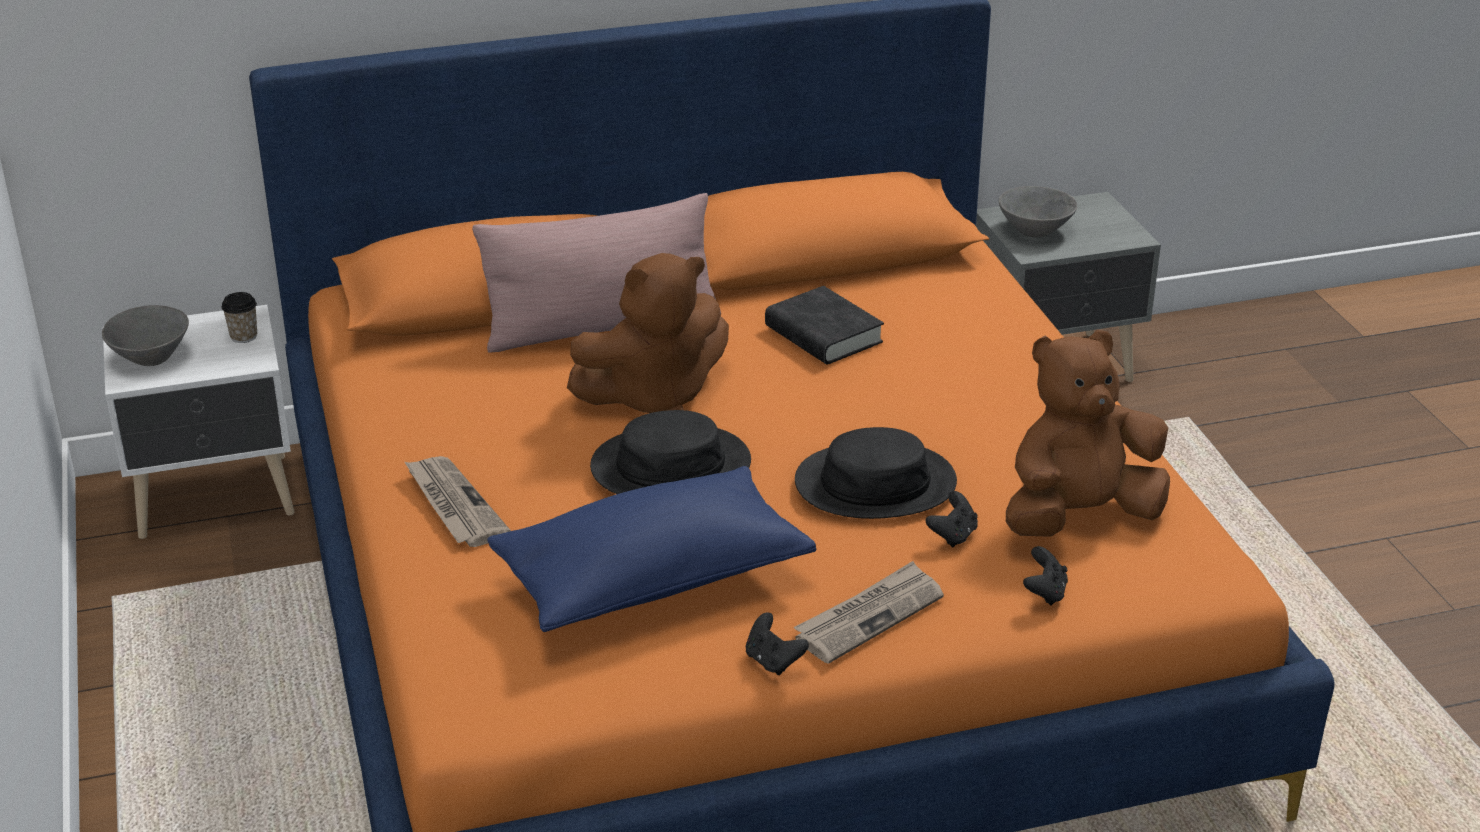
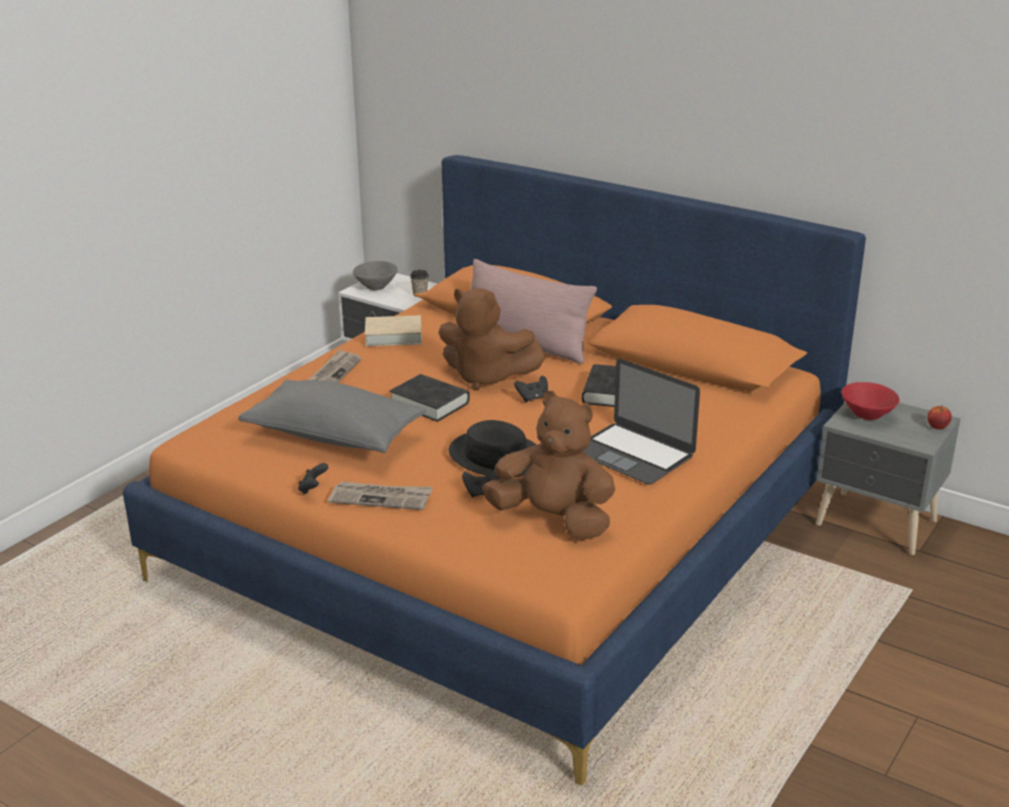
camera: 50 degrees right, 5 degrees down
blue pillow [487,466,816,632] -> grey pillow [238,379,426,453]
black hat [590,410,751,494] -> black book [390,374,470,422]
grey bowl [999,186,1077,237] -> red bowl [842,382,900,420]
black game controller [1023,546,1068,606] -> black game controller moved to [514,376,548,402]
none -> beige book [365,315,422,347]
none -> laptop [583,359,700,484]
none -> apple [927,405,952,430]

